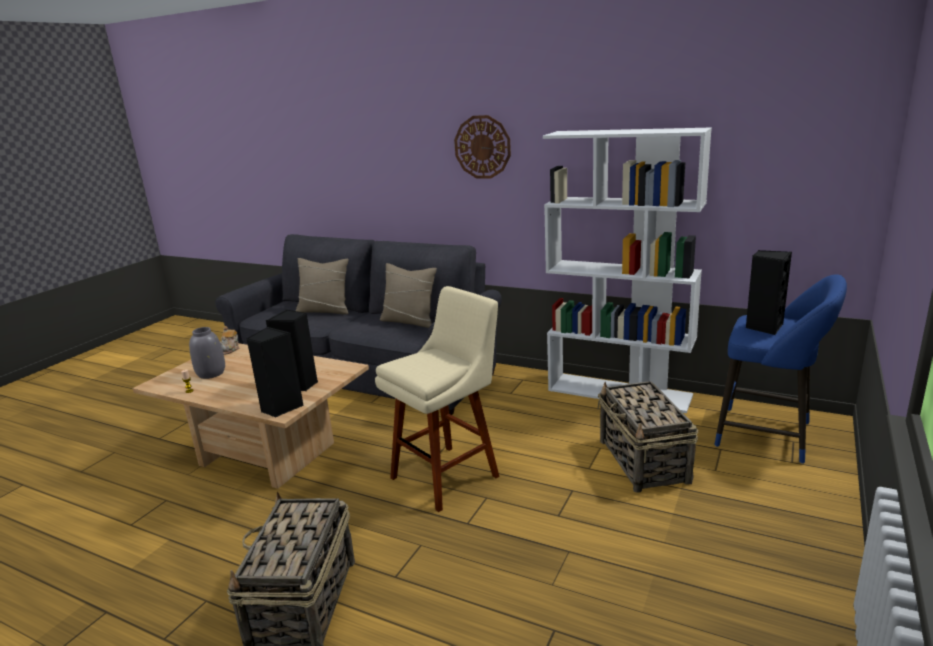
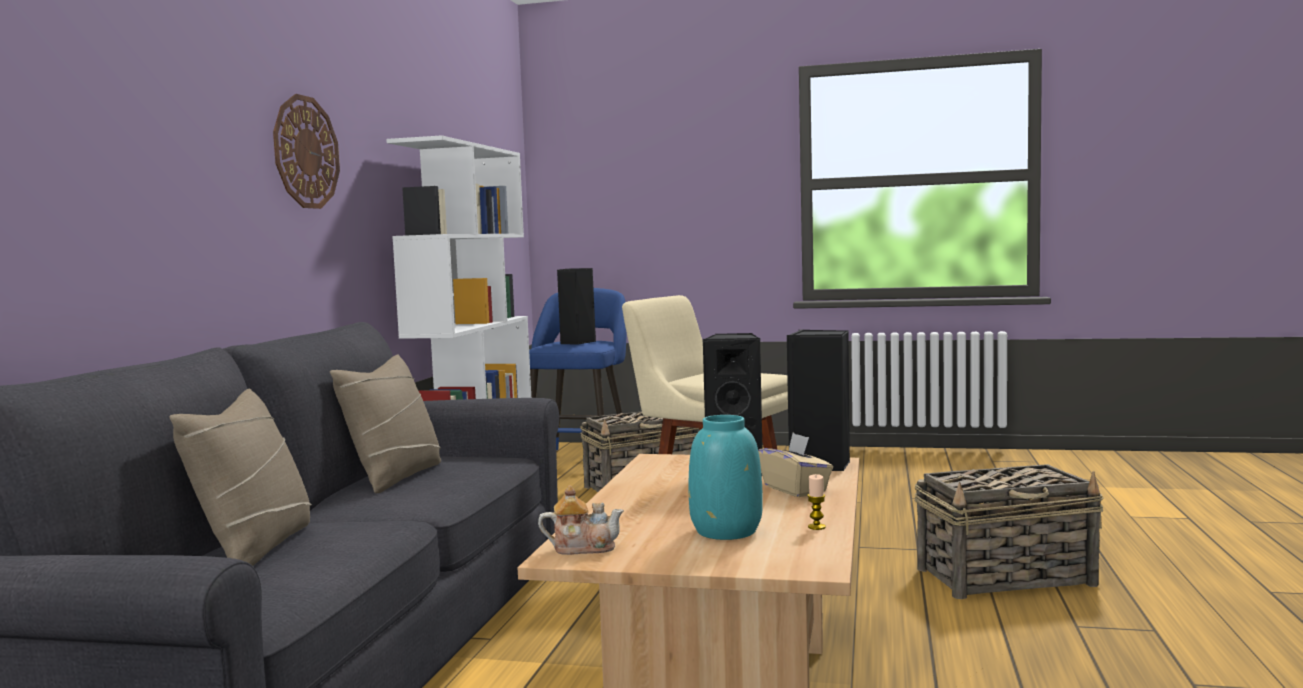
camera: 105 degrees left, 15 degrees down
grey vase [189,327,225,379] -> turquoise vase [688,415,763,540]
none -> beige tissue box [758,433,833,497]

